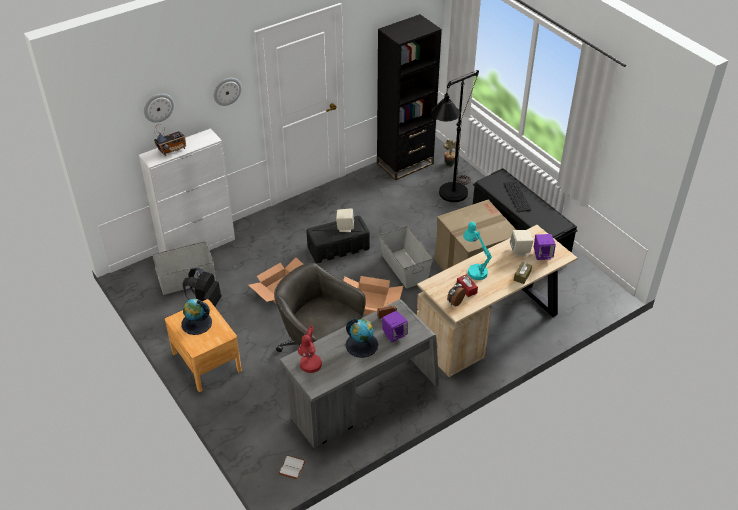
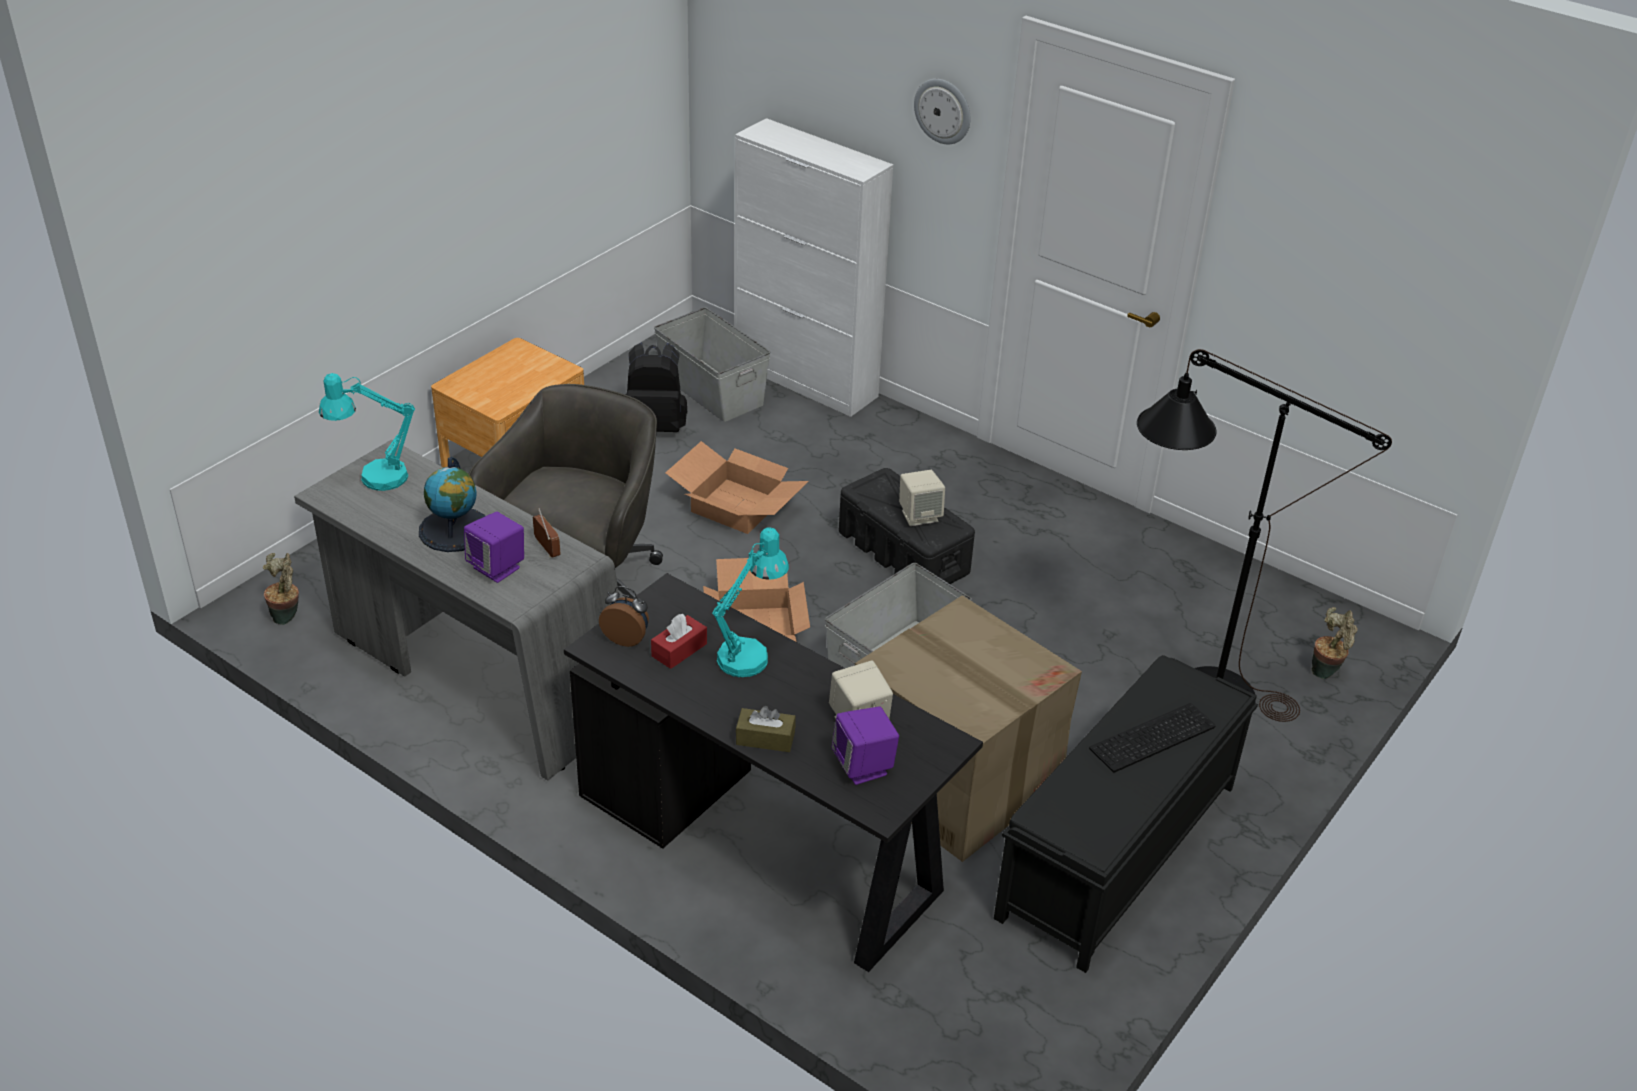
camera: 70 degrees right, 5 degrees down
wall clock [144,94,174,123] -> none
radio [154,124,186,156] -> none
globe [181,299,212,335] -> none
white book [279,455,306,479] -> potted plant [263,553,299,625]
red table lamp [298,325,322,373] -> turquoise table lamp [319,373,415,491]
black bookcase [377,14,442,181] -> none
beige desk [417,225,578,377] -> black desk [564,573,983,972]

